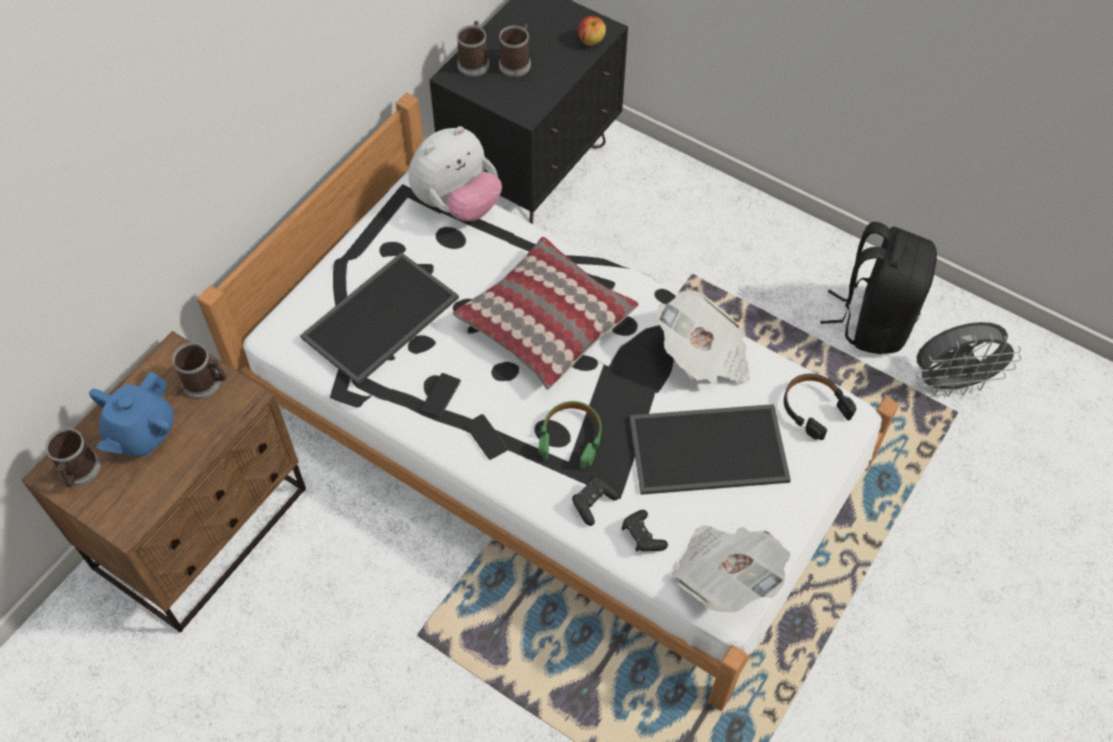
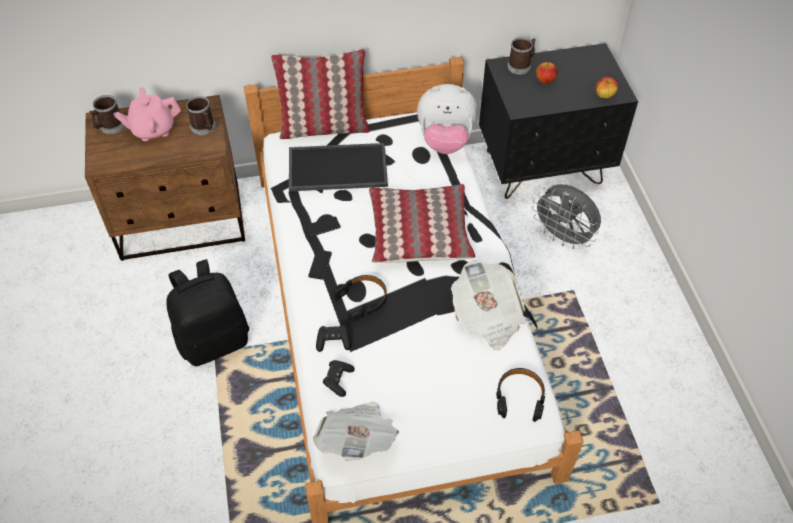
camera: 45 degrees right, 5 degrees down
blue teapot [89,371,174,456] -> pink teapot [114,87,181,141]
mug [499,23,531,77] -> apple [536,62,558,84]
green headphones [538,401,602,469] -> black headphones [334,275,387,322]
tray [629,404,791,495] -> none
black backpack [820,222,937,354] -> black backpack moved to [166,259,249,366]
grey fan [915,322,1021,397] -> grey fan moved to [532,184,601,249]
none -> pillow [271,49,370,139]

